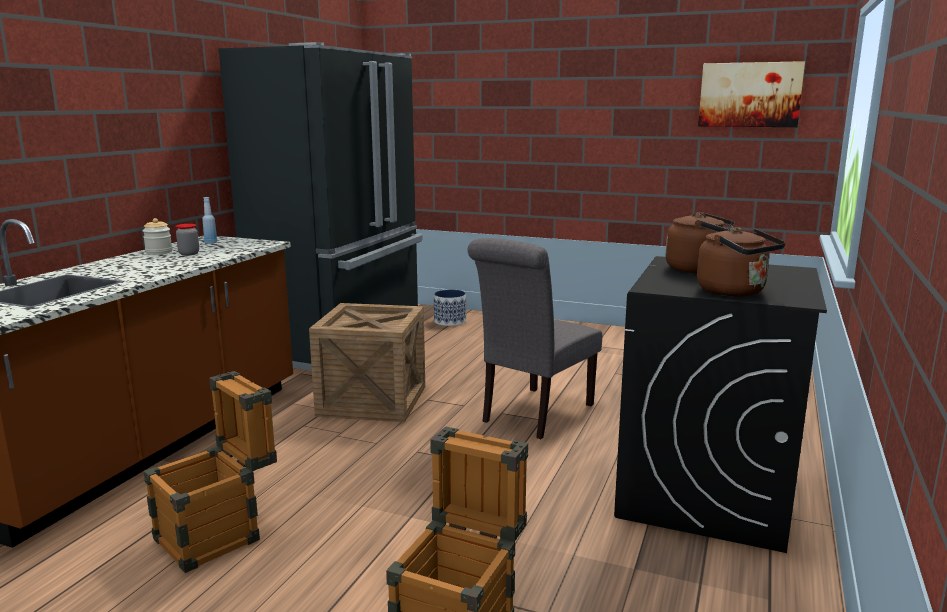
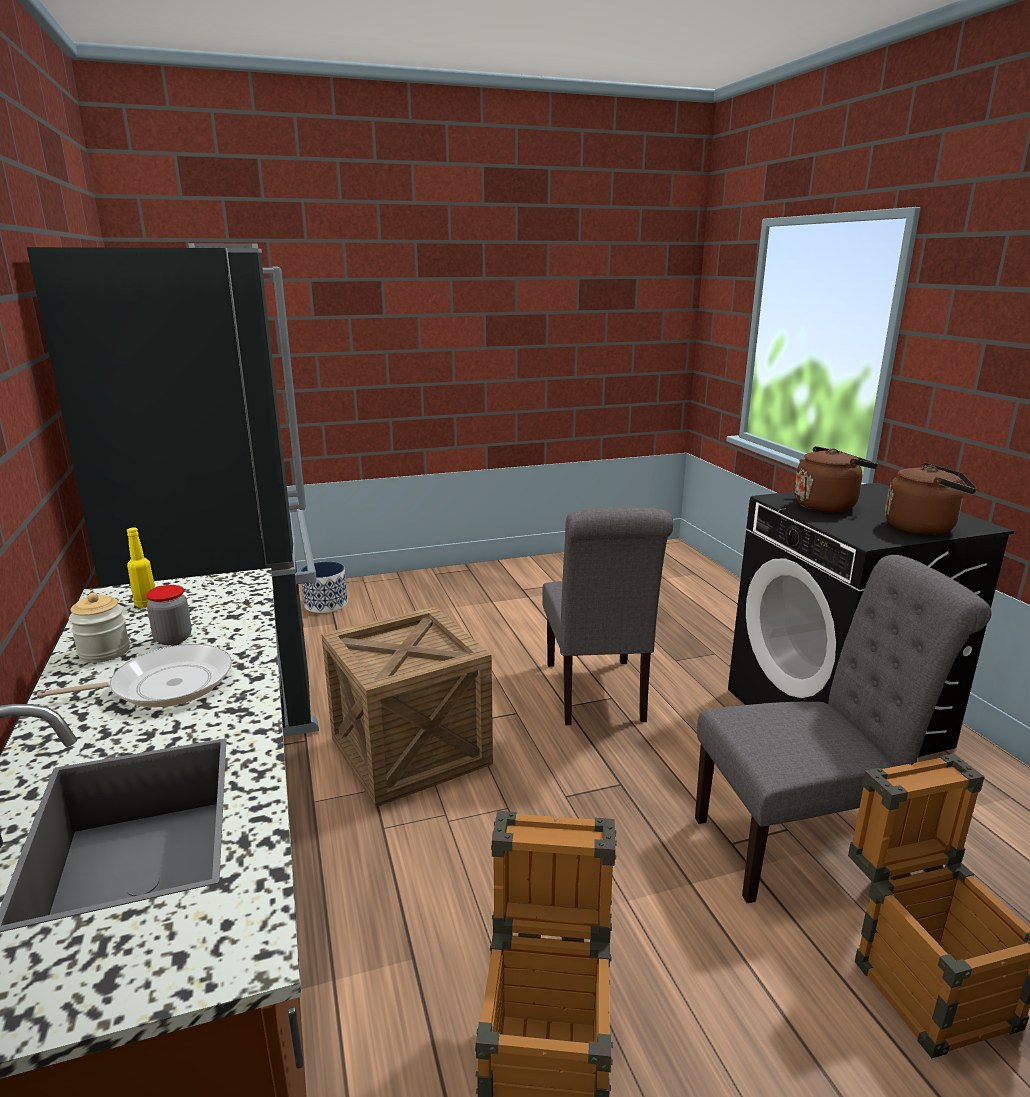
camera: 40 degrees left, 5 degrees up
blue bottle [202,197,217,244] -> yellow bottle [127,528,155,608]
picture [698,61,805,127] -> none
none -> frying pan [37,644,232,708]
none -> grey chair [695,555,992,903]

